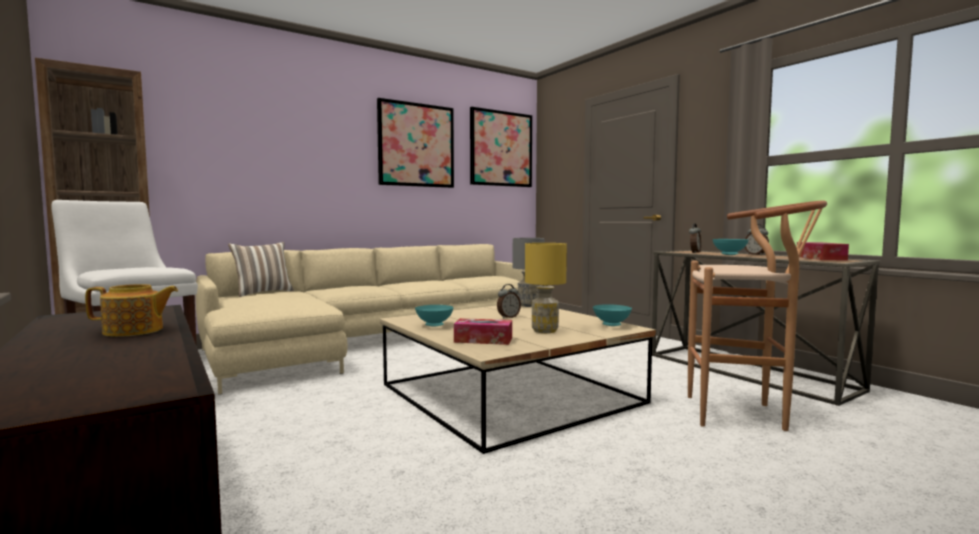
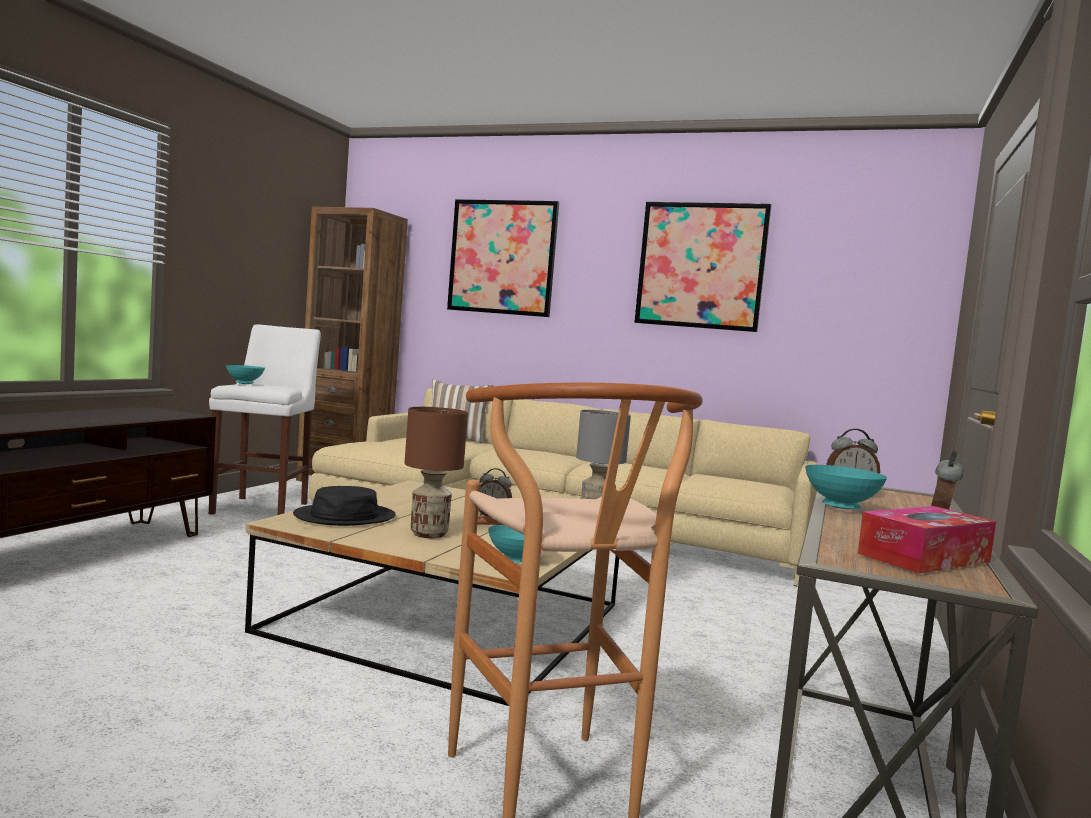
camera: 55 degrees right, 0 degrees up
teapot [85,284,178,337] -> none
turquoise bowl [415,305,454,327] -> turquoise bowl moved to [226,365,265,384]
tissue box [454,318,512,345] -> black hat [293,486,396,526]
picture [470,107,532,187] -> picture moved to [447,199,559,317]
yellow table lamp [525,243,567,333] -> brown table lamp [405,407,468,538]

